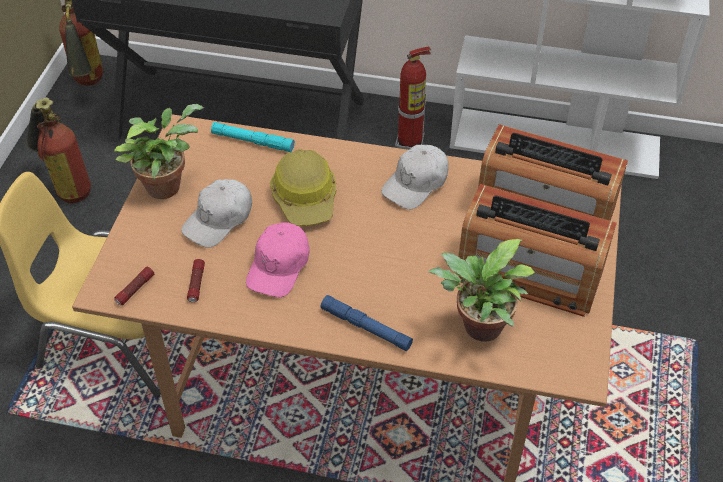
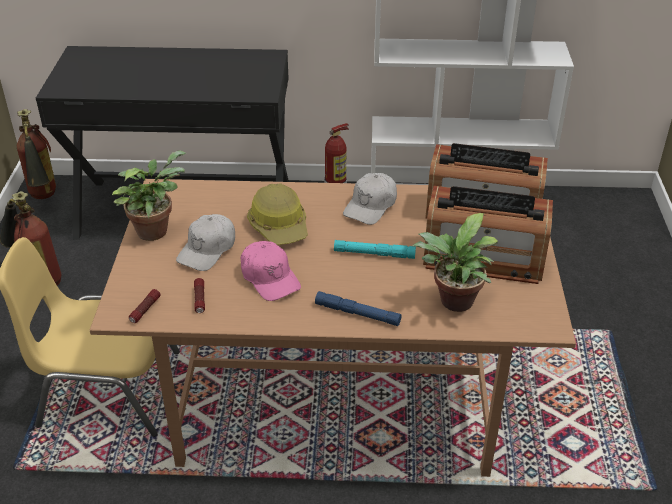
camera: 10 degrees left, 10 degrees down
turquoise flashlight [211,122,295,152] -> turquoise flashlight moved to [334,240,416,259]
pink cap [246,222,310,297] -> pink cap turned 45 degrees counterclockwise [241,241,301,301]

